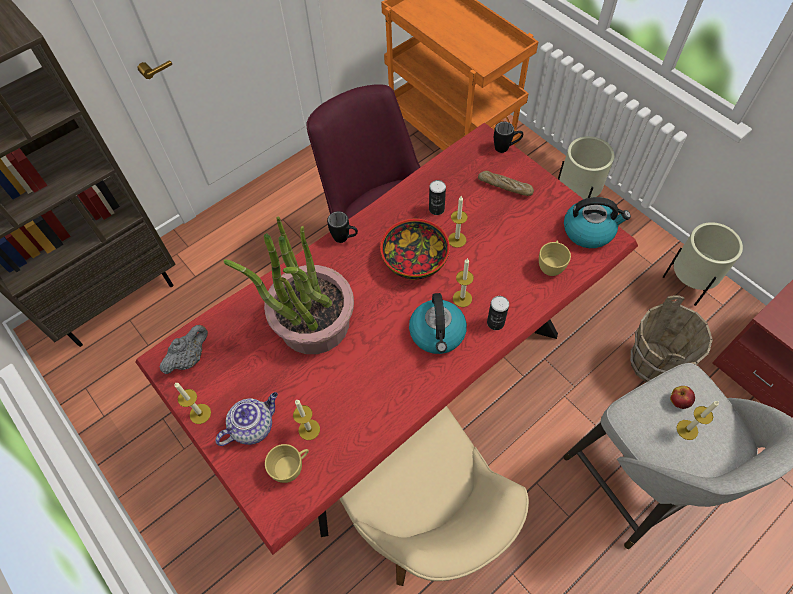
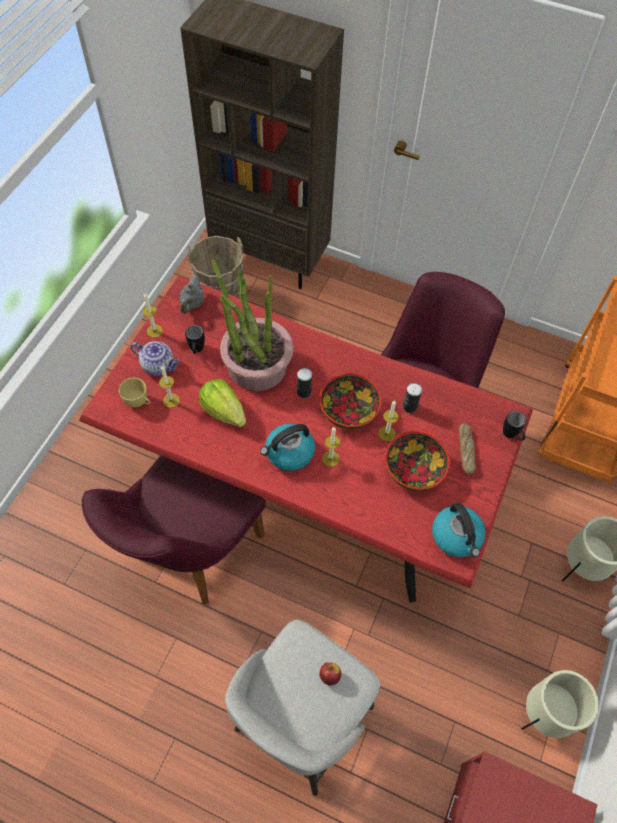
camera: 60 degrees right, 0 degrees up
grey teapot [160,325,208,374] -> grey teapot turned 90 degrees clockwise [179,277,204,314]
black mug [327,211,358,243] -> black mug moved to [185,325,205,354]
beige chair [340,406,529,586] -> purple chair [82,456,266,604]
can [487,296,509,330] -> can moved to [297,368,312,398]
yellow cup [539,240,571,276] -> none
brown bucket [631,295,712,382] -> brown bucket moved to [188,236,243,297]
candle [677,401,719,440] -> none
none -> lettuce [199,379,246,427]
none -> bowl [385,431,450,491]

